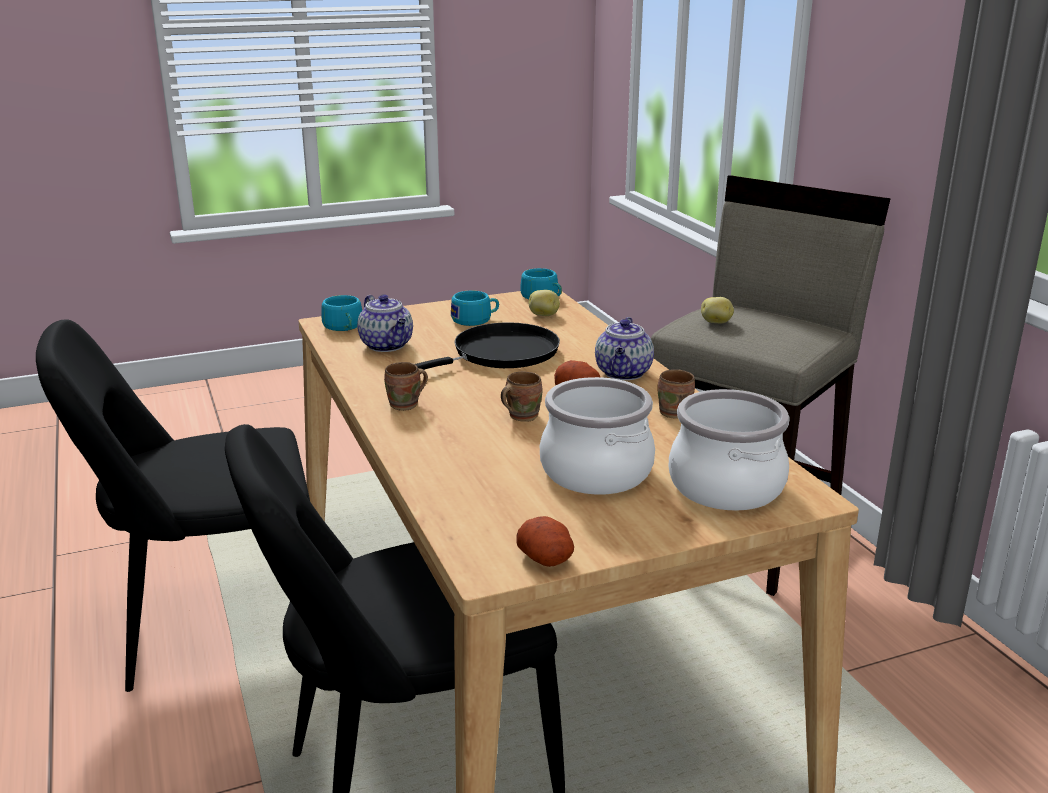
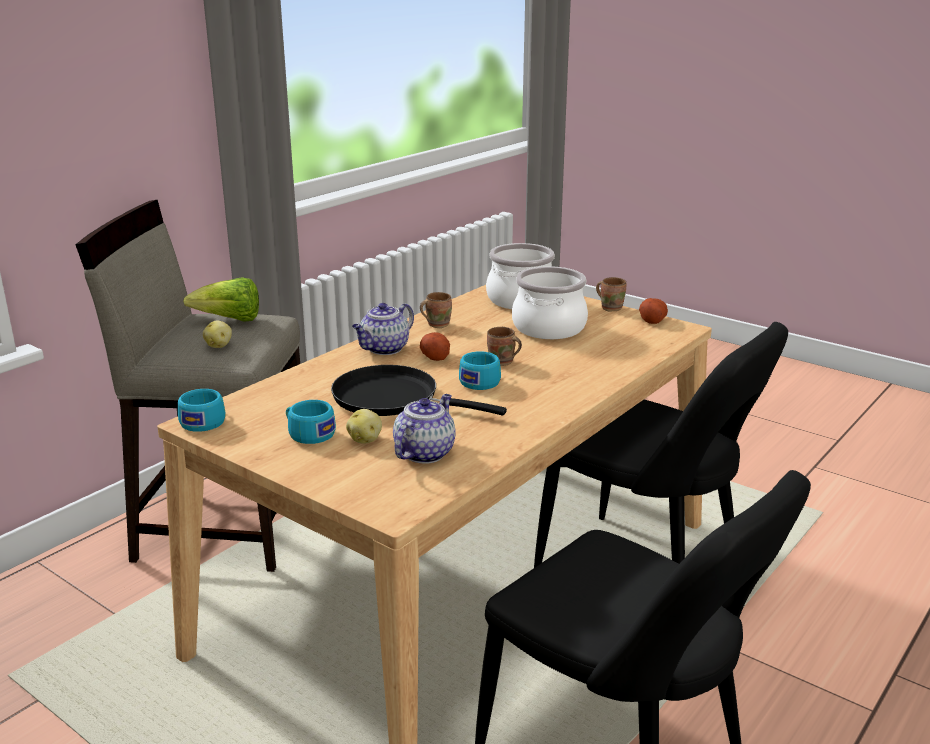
camera: 120 degrees left, 0 degrees up
turquoise cup [321,295,362,331] -> turquoise cup moved to [459,351,501,390]
brown mug [384,362,428,411] -> brown mug moved to [596,277,627,311]
potato [529,290,560,316] -> potato moved to [346,409,382,443]
teapot [595,317,654,380] -> teapot turned 150 degrees clockwise [352,303,414,355]
none -> lettuce [183,277,259,322]

